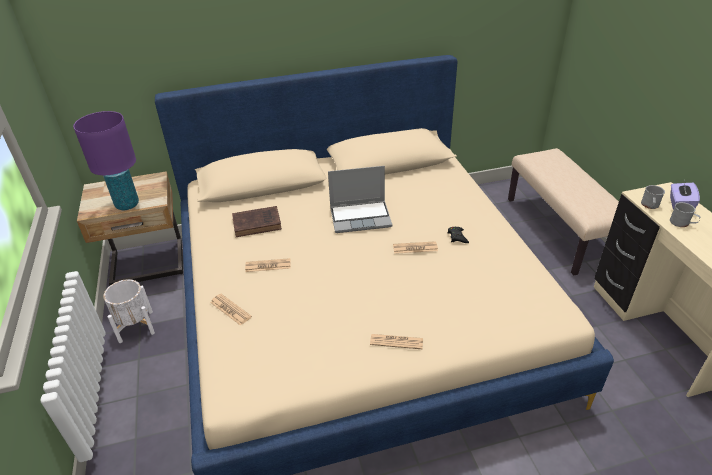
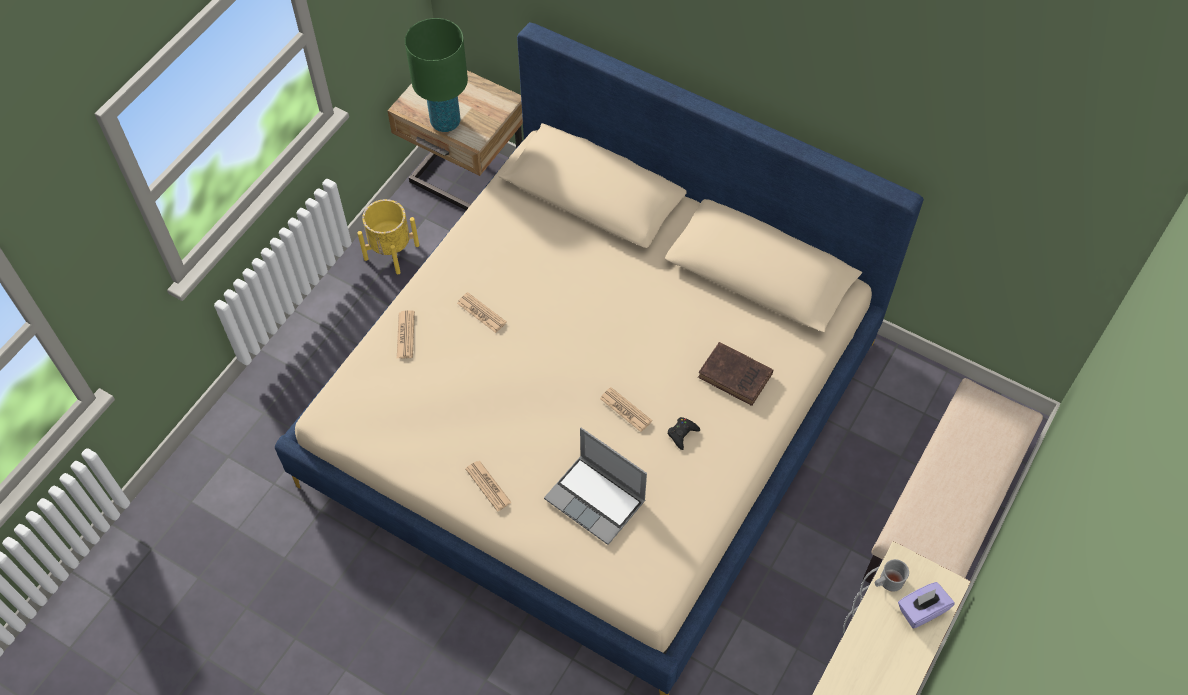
camera: 45 degrees right, 20 degrees up
purple table lamp [73,111,139,210] -> green table lamp [405,18,468,132]
white planter [103,279,155,343] -> yellow planter [357,199,419,274]
brown book [232,206,282,237] -> brown book moved to [698,342,773,406]
laptop [328,166,392,233] -> laptop moved to [544,428,647,545]
grey mug [670,202,701,227] -> none

